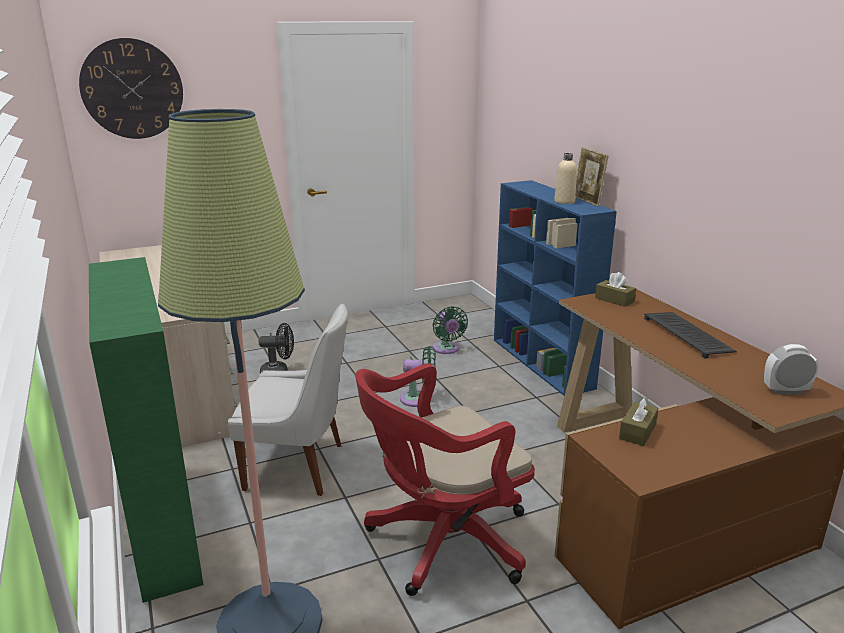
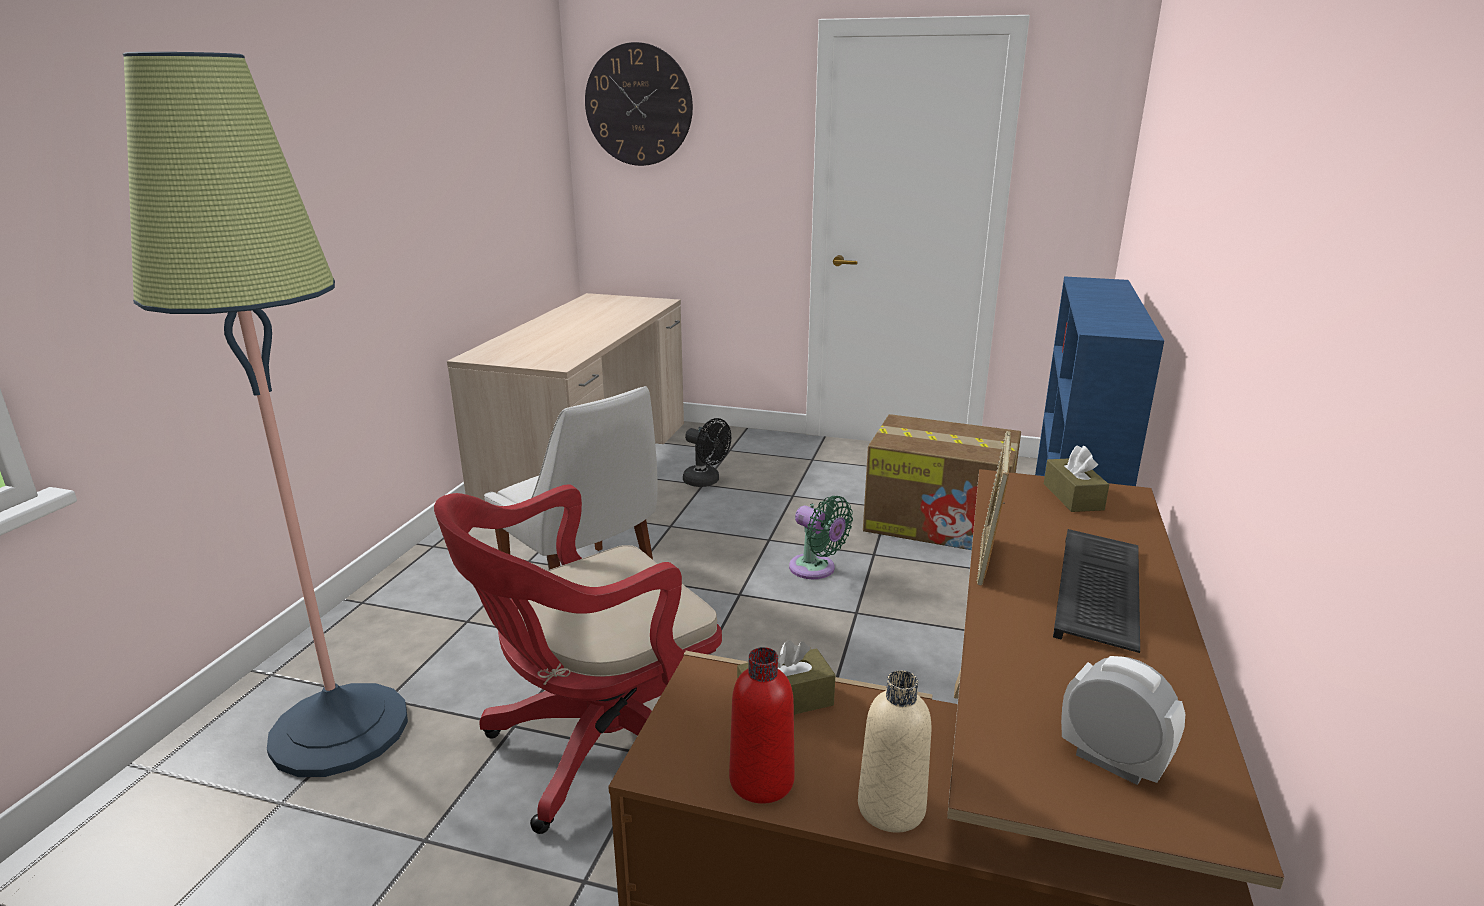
camera: 40 degrees right, 0 degrees up
green bookcase [89,257,204,603] -> none
red office chair [355,364,535,596] -> red office chair turned 45 degrees counterclockwise [434,484,722,834]
green fan [432,306,468,354] -> cardboard box [863,414,1021,550]
beige bottle [554,153,577,204] -> beige bottle moved to [858,670,932,833]
picture frame [575,147,609,207] -> picture frame moved to [976,431,1011,586]
none -> red bottle [729,647,795,804]

